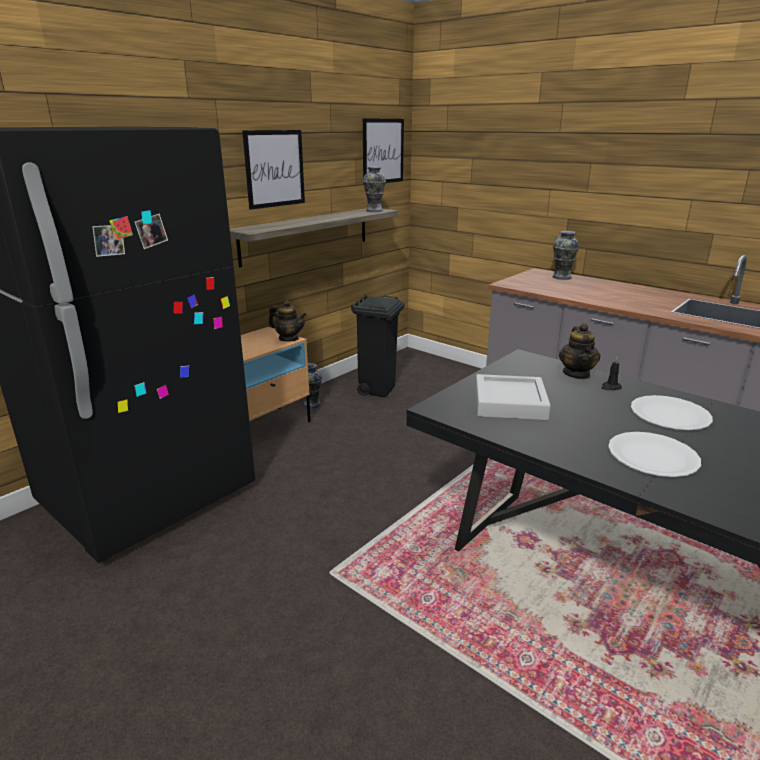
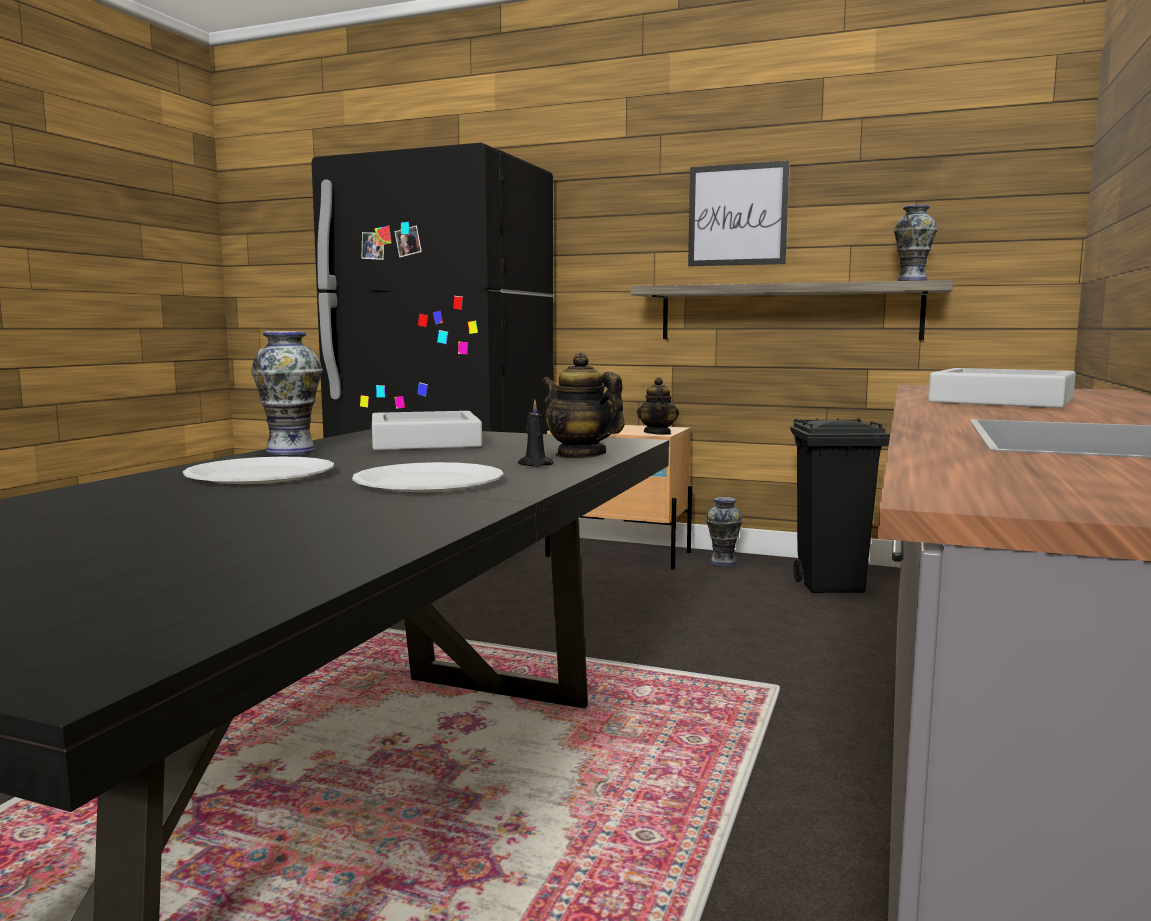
camera: 70 degrees right, 15 degrees down
picture [363,118,404,185] -> none
vase [553,231,579,280] -> vase moved to [251,331,323,455]
teapot [559,323,600,379] -> teapot turned 60 degrees clockwise [542,353,625,459]
none -> grey tray [928,368,1076,408]

